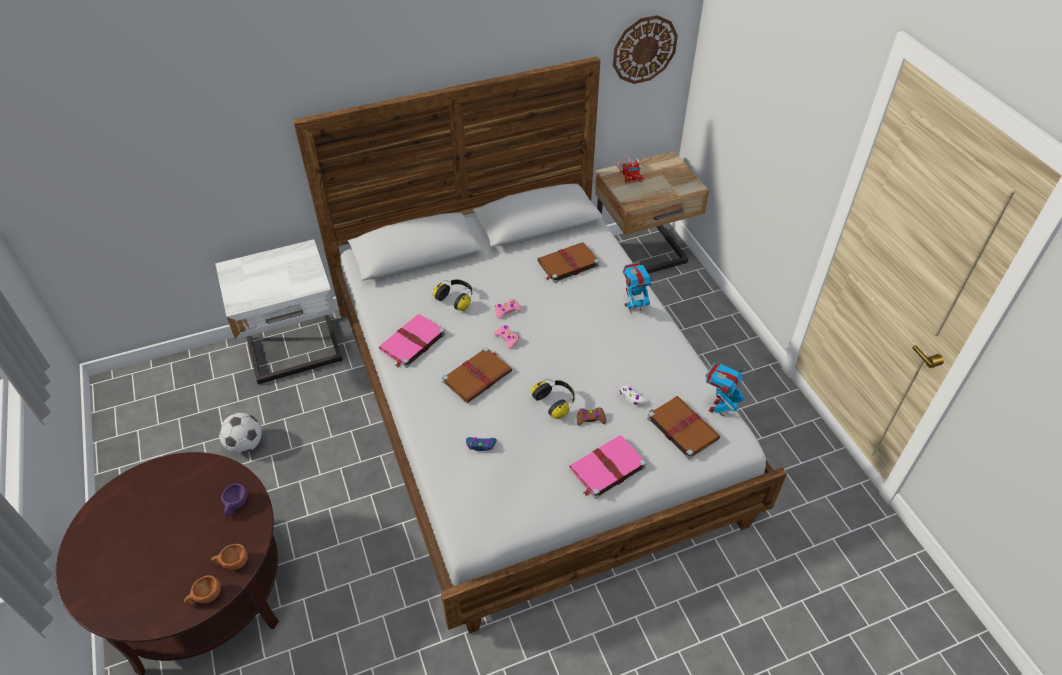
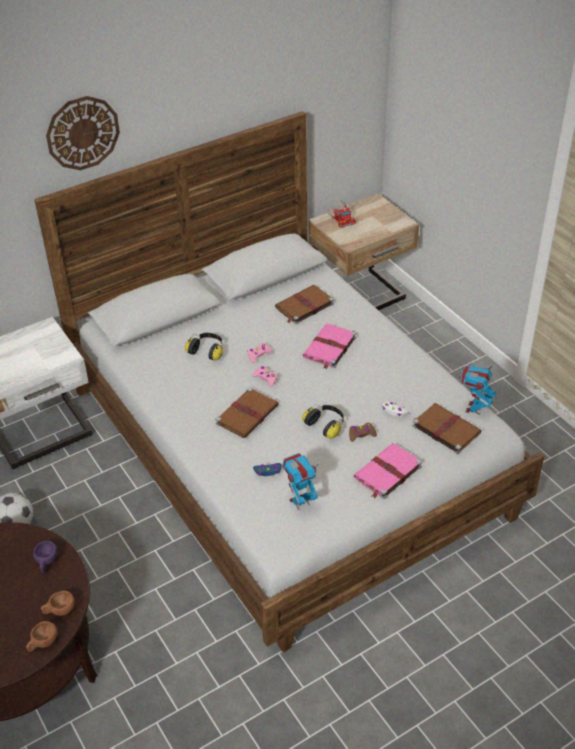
camera: 10 degrees left, 5 degrees down
pink book [379,314,445,368] -> pink book moved to [303,324,356,369]
wall clock [613,15,678,84] -> wall clock moved to [46,96,120,170]
toy robot [623,262,655,314] -> toy robot moved to [282,453,318,509]

